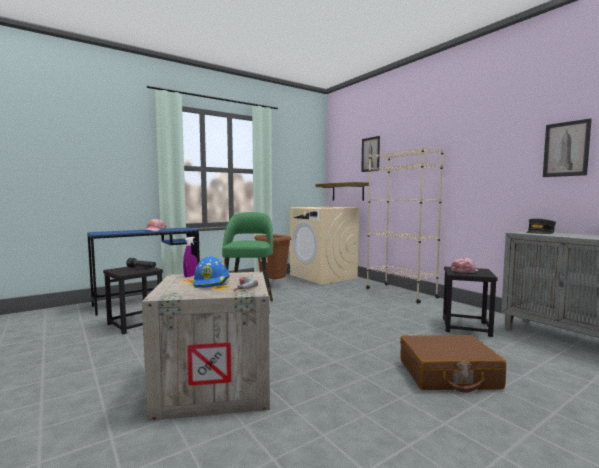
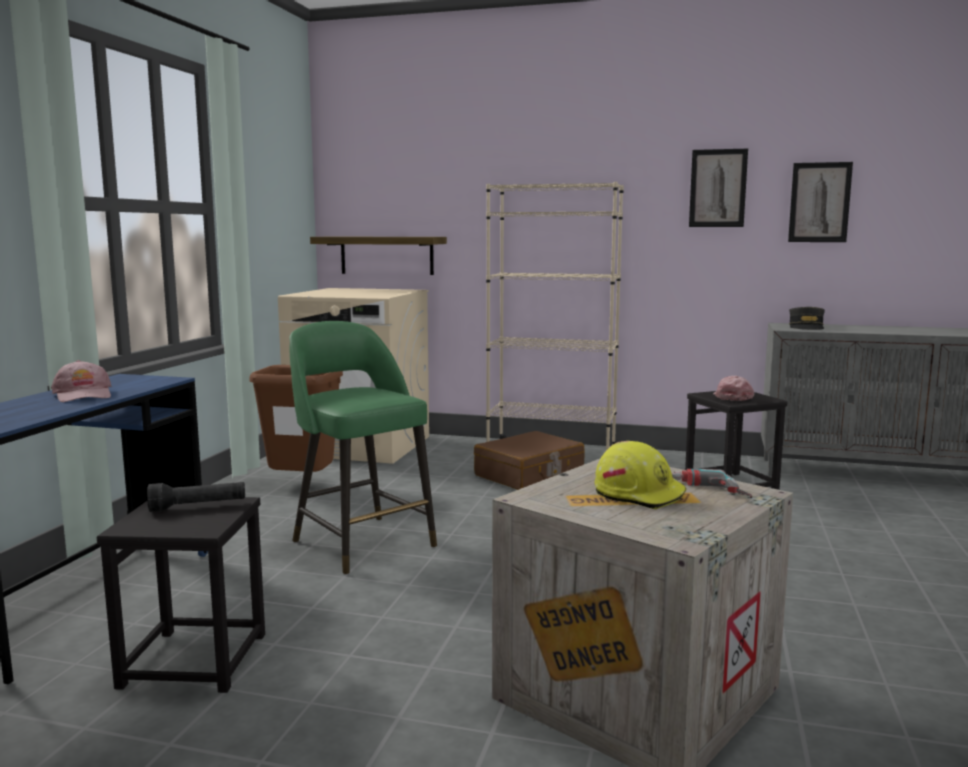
camera: 40 degrees left, 5 degrees up
purple spray bottle [183,237,197,277] -> none
blue hard hat [193,256,230,288] -> yellow hard hat [595,441,686,509]
picture [361,136,380,172] -> picture moved to [689,149,748,227]
brown suitcase [400,335,506,392] -> brown suitcase moved to [474,431,585,490]

